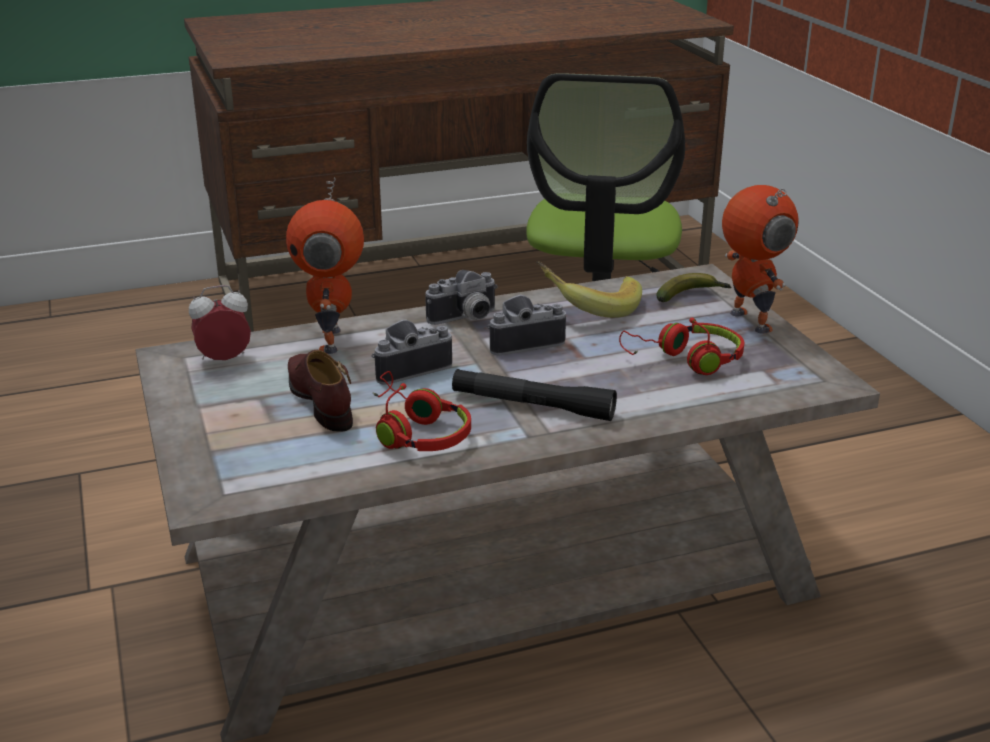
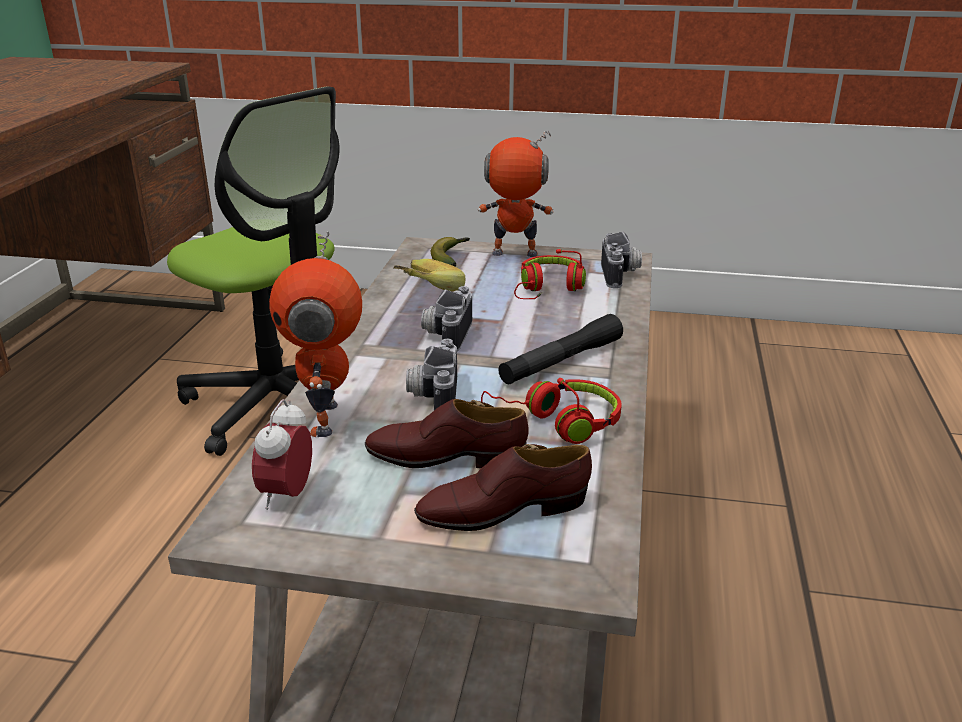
camera: 60 degrees left, 0 degrees up
toy robot [286,177,364,354] -> toy robot turned 60 degrees clockwise [269,231,362,437]
camera [425,270,498,325] -> camera moved to [601,231,642,288]
none -> brown shoe [414,444,592,531]

